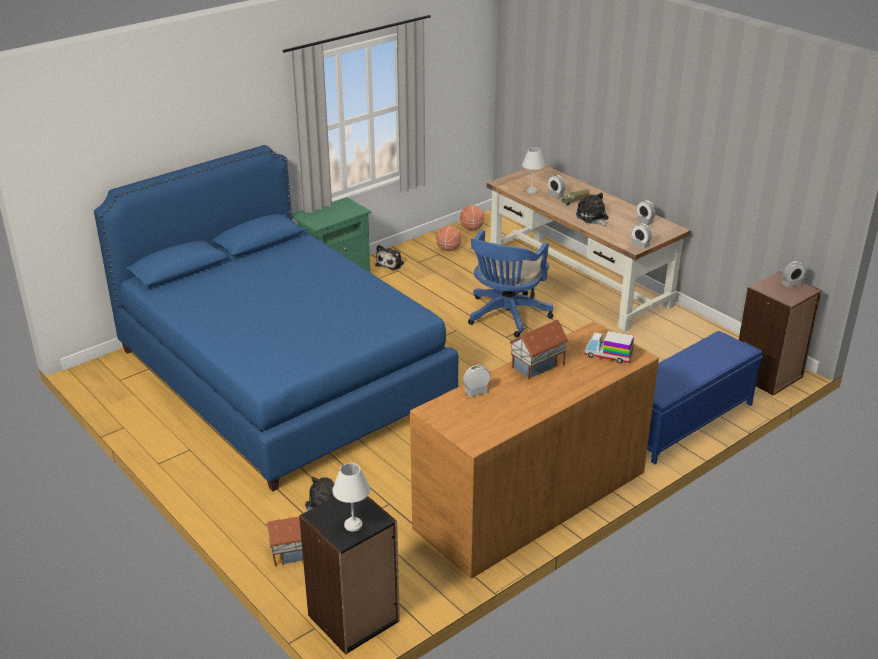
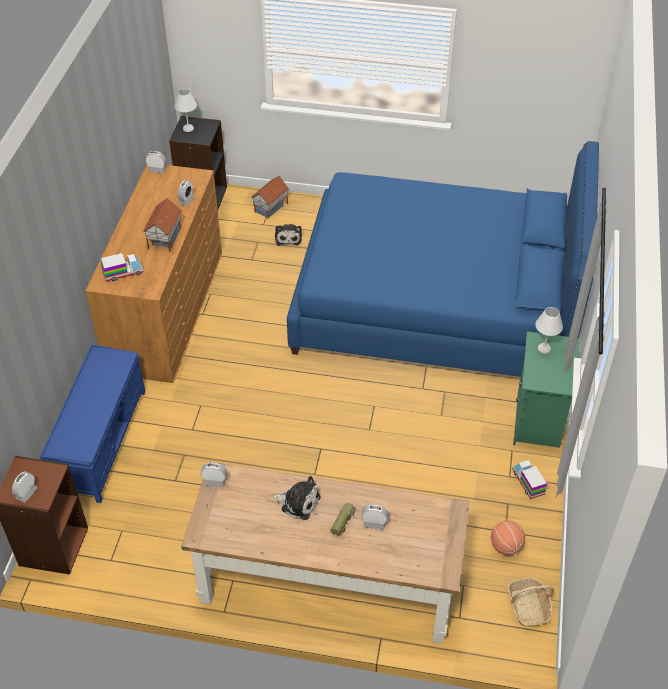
camera: 140 degrees right, 15 degrees up
plush toy [375,245,404,270] -> toy truck [512,460,547,499]
basketball [460,205,484,230] -> basket [508,578,554,627]
blue office chair [468,230,553,337] -> none
white table lamp [522,147,545,194] -> white table lamp moved to [535,307,563,354]
alarm clock [636,200,655,225] -> alarm clock moved to [145,151,166,174]

